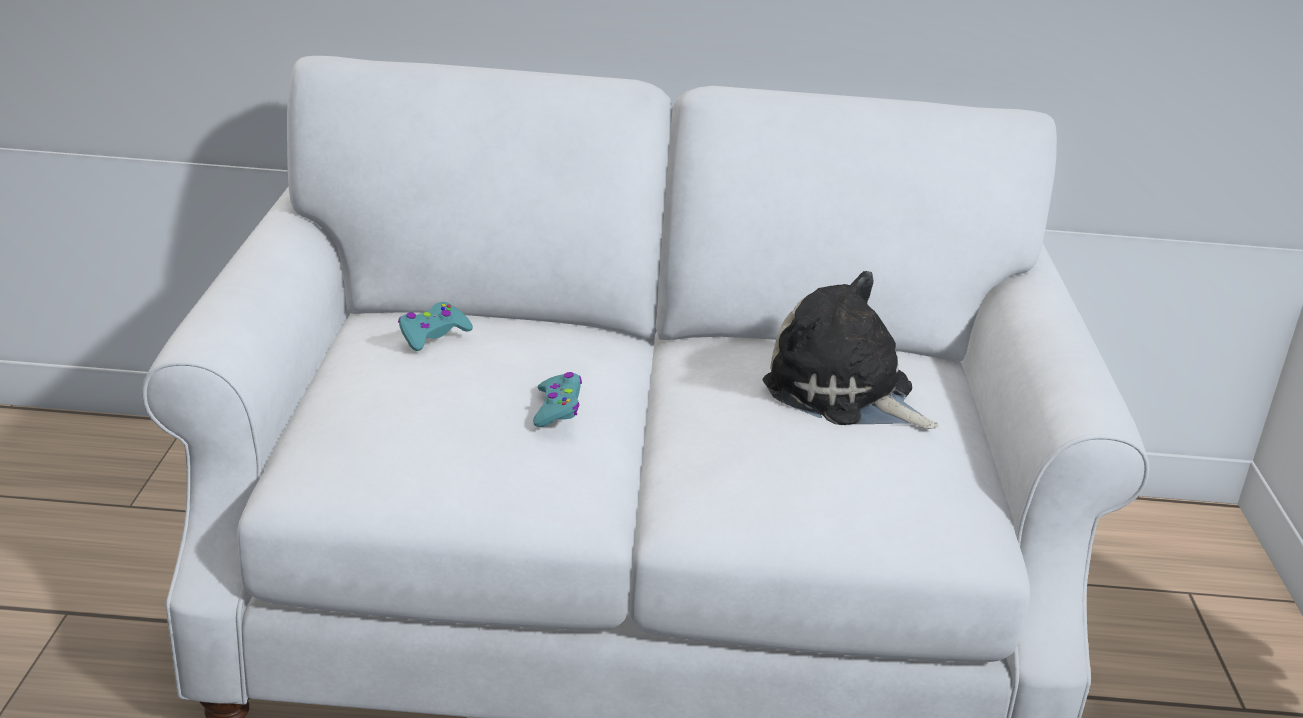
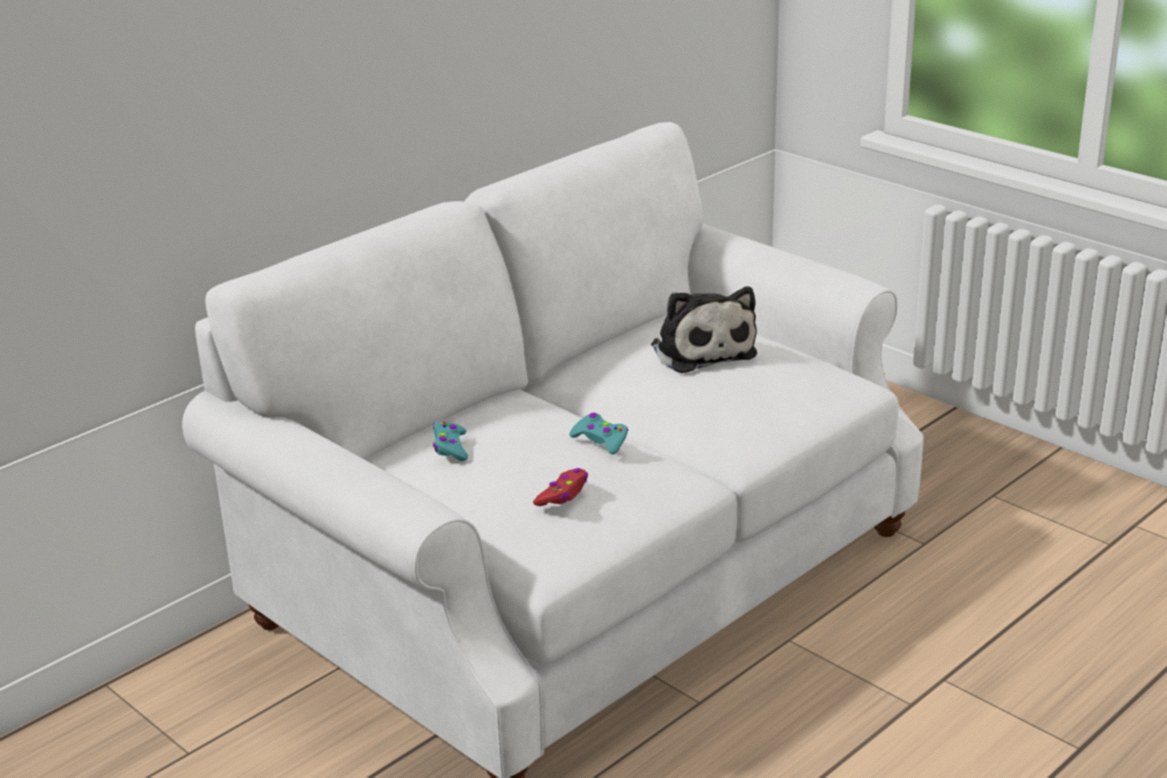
camera: 45 degrees left, 0 degrees up
plush toy [763,271,939,429] -> plush toy turned 105 degrees counterclockwise [651,286,757,373]
none -> red game controller [533,468,588,506]

